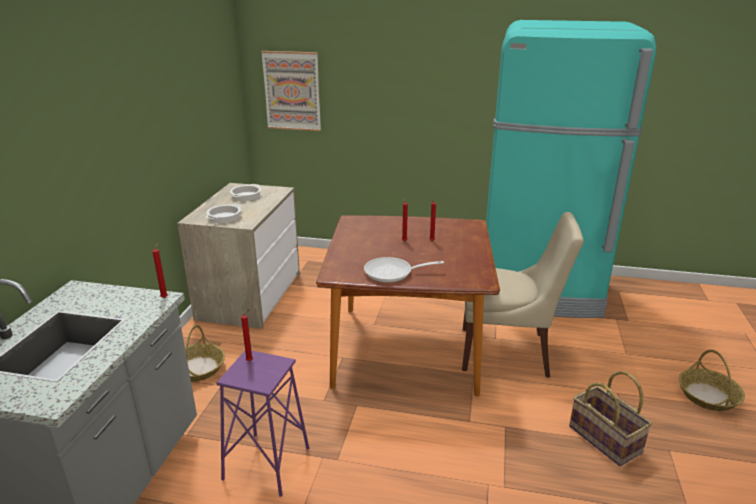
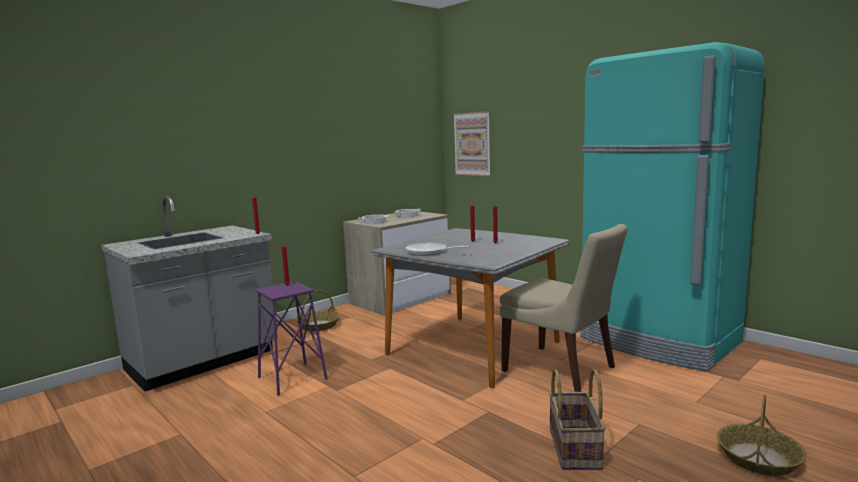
camera: 35 degrees right, 15 degrees down
brown dining table [316,215,500,397] -> grey dining table [371,228,569,388]

